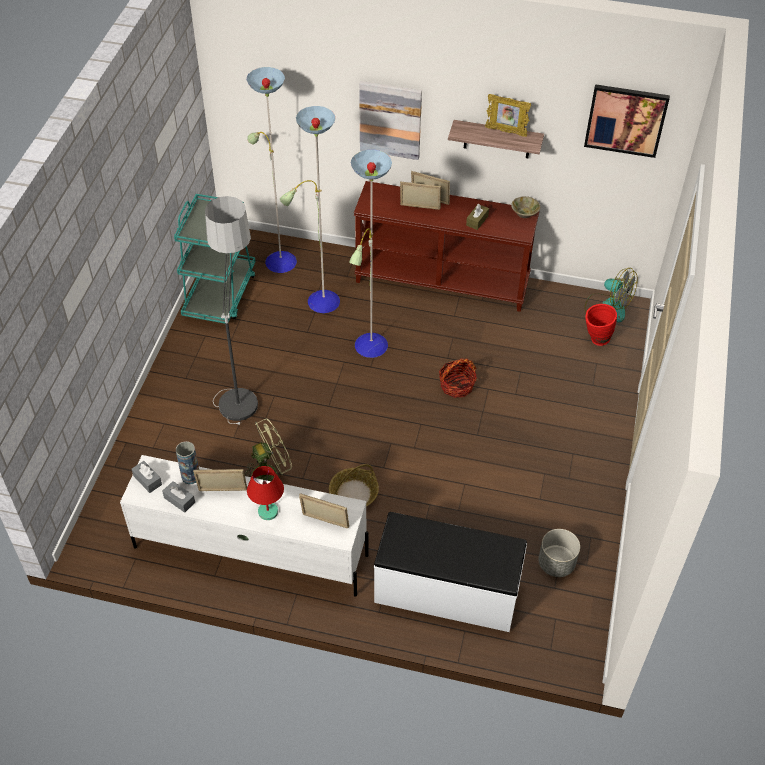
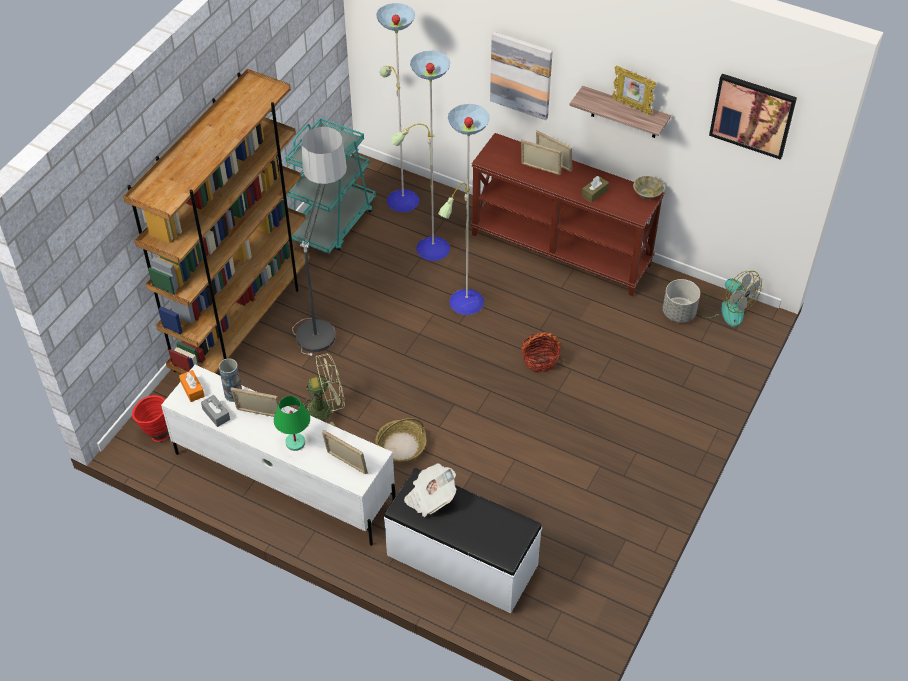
camera: 15 degrees right, 0 degrees up
grey tissue box [132,461,162,493] -> orange tissue box [179,370,205,402]
red table lamp [247,466,284,520] -> green table lamp [274,396,310,451]
grey planter [538,529,580,577] -> grey planter moved to [663,279,700,323]
red vase [585,304,617,346] -> red vase moved to [132,395,170,442]
none -> brown bookcase [123,69,310,374]
none -> newspaper [404,464,456,517]

